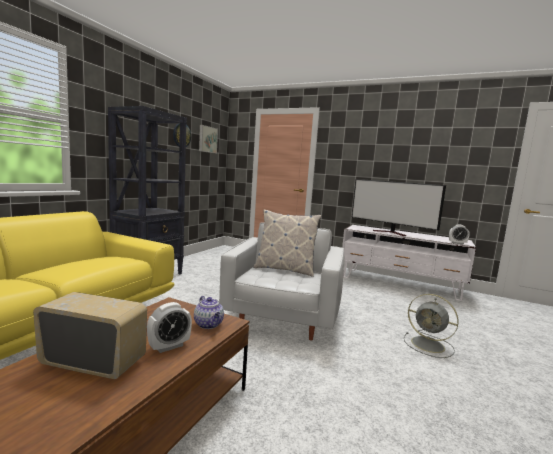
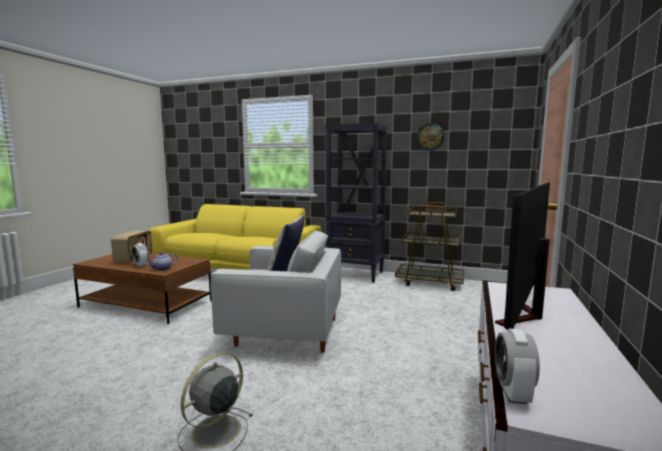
camera: 85 degrees right, 0 degrees up
picture [199,125,218,153] -> none
none -> brown cart [395,202,464,291]

